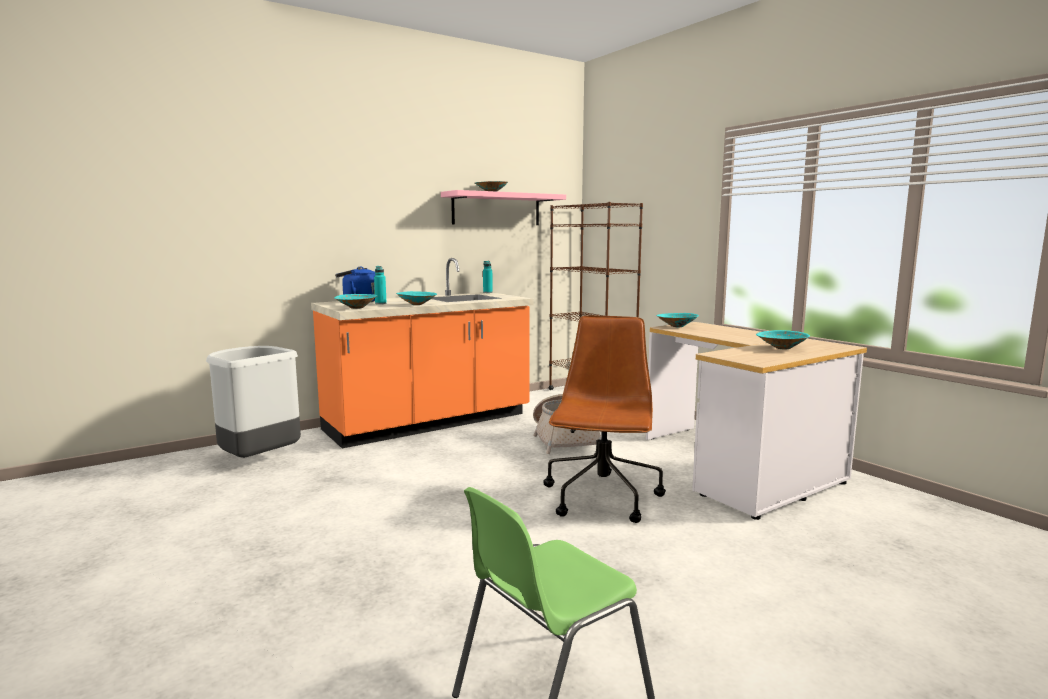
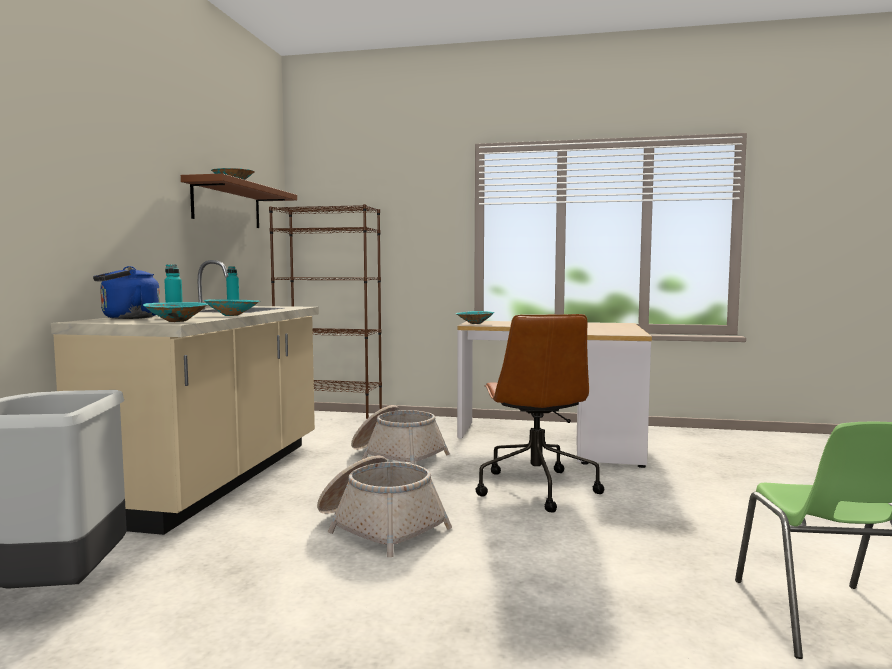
camera: 45 degrees left, 5 degrees down
orange counter [311,258,534,448] -> beige counter [51,260,319,535]
pink shelf [441,190,566,225] -> brown shelf [181,174,297,228]
brown office chair [543,315,666,523] -> brown office chair turned 150 degrees counterclockwise [475,314,604,513]
turquoise bowl [756,330,810,350] -> none
none -> basket [317,456,452,557]

